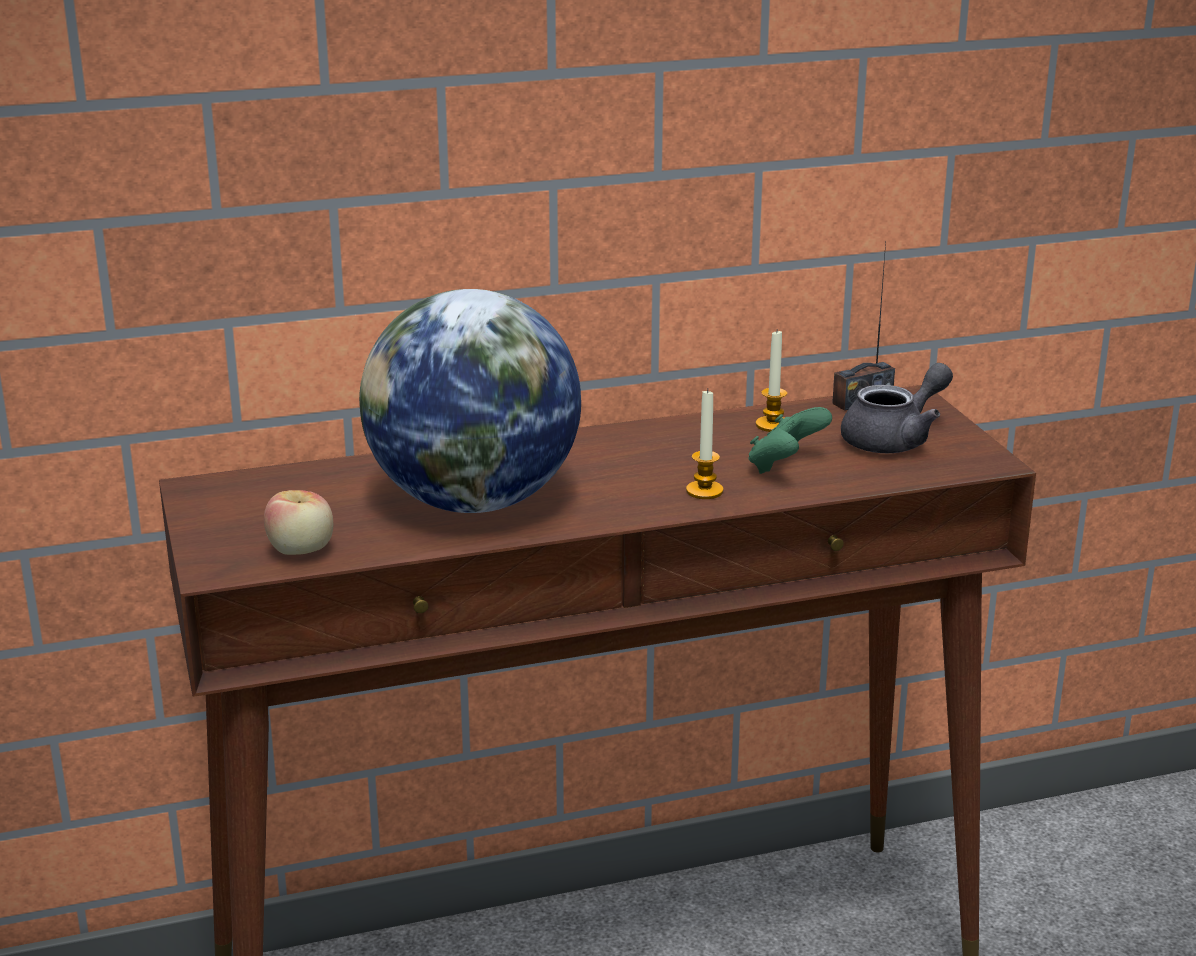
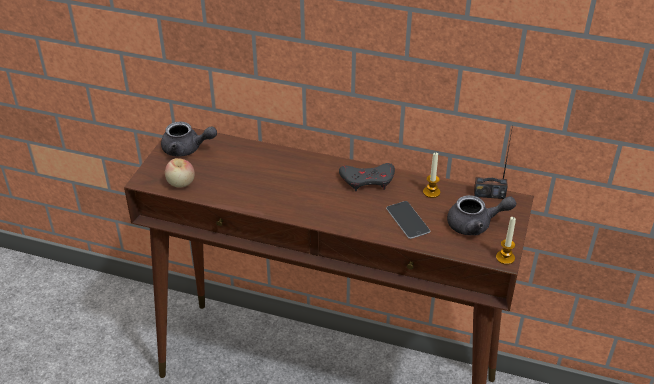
camera: 35 degrees right, 15 degrees up
globe [359,289,581,513] -> none
candle [686,388,724,499] -> candle moved to [496,217,516,265]
green game controller [748,407,832,474] -> phone [386,201,430,239]
none -> grey teapot [161,122,217,157]
none -> grey game controller [339,163,395,192]

